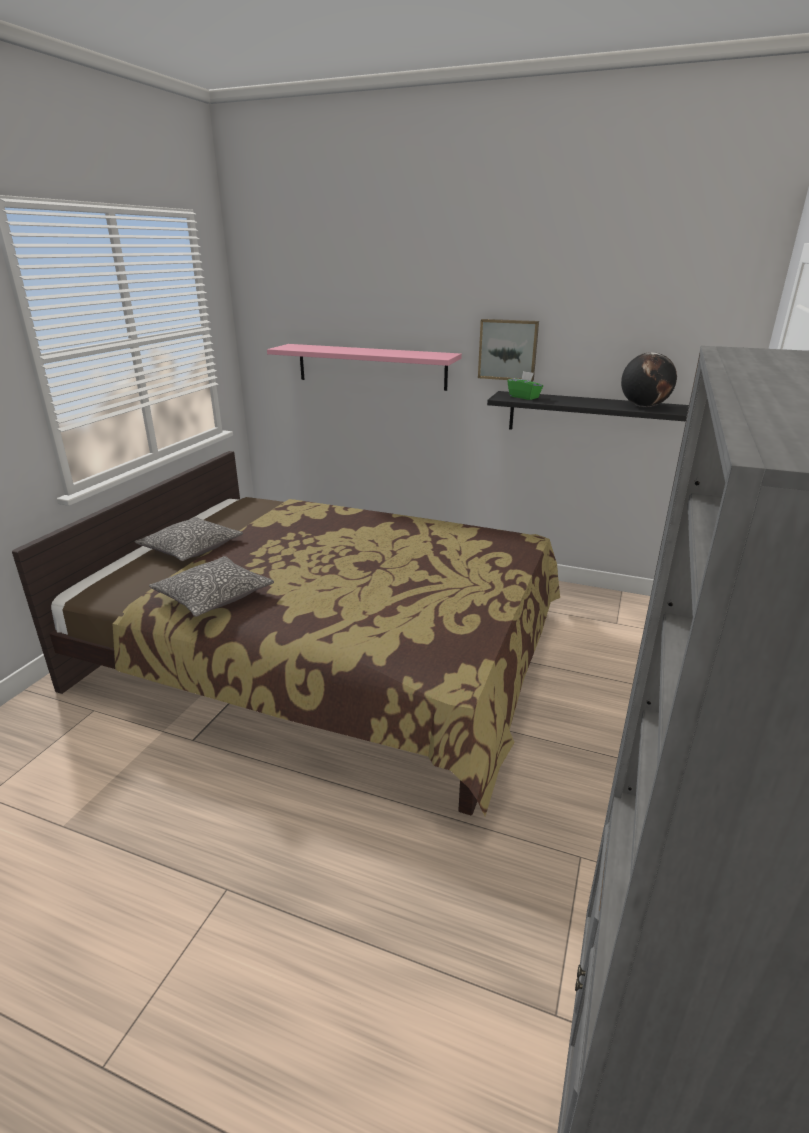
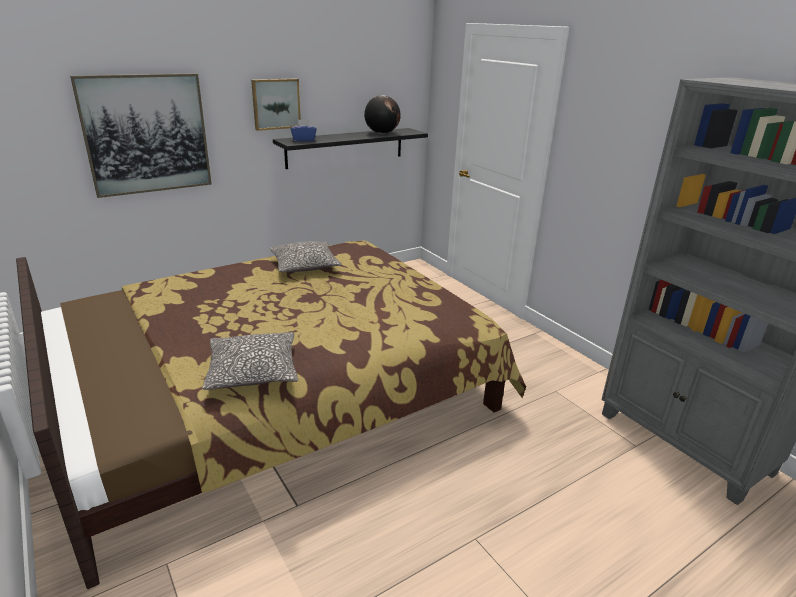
camera: 55 degrees left, 0 degrees up
pillow [135,517,243,561] -> pillow moved to [270,241,342,272]
pink shelf [267,344,462,391] -> picture [70,73,212,198]
green tissue box [507,371,543,400] -> blue tissue box [291,120,317,141]

